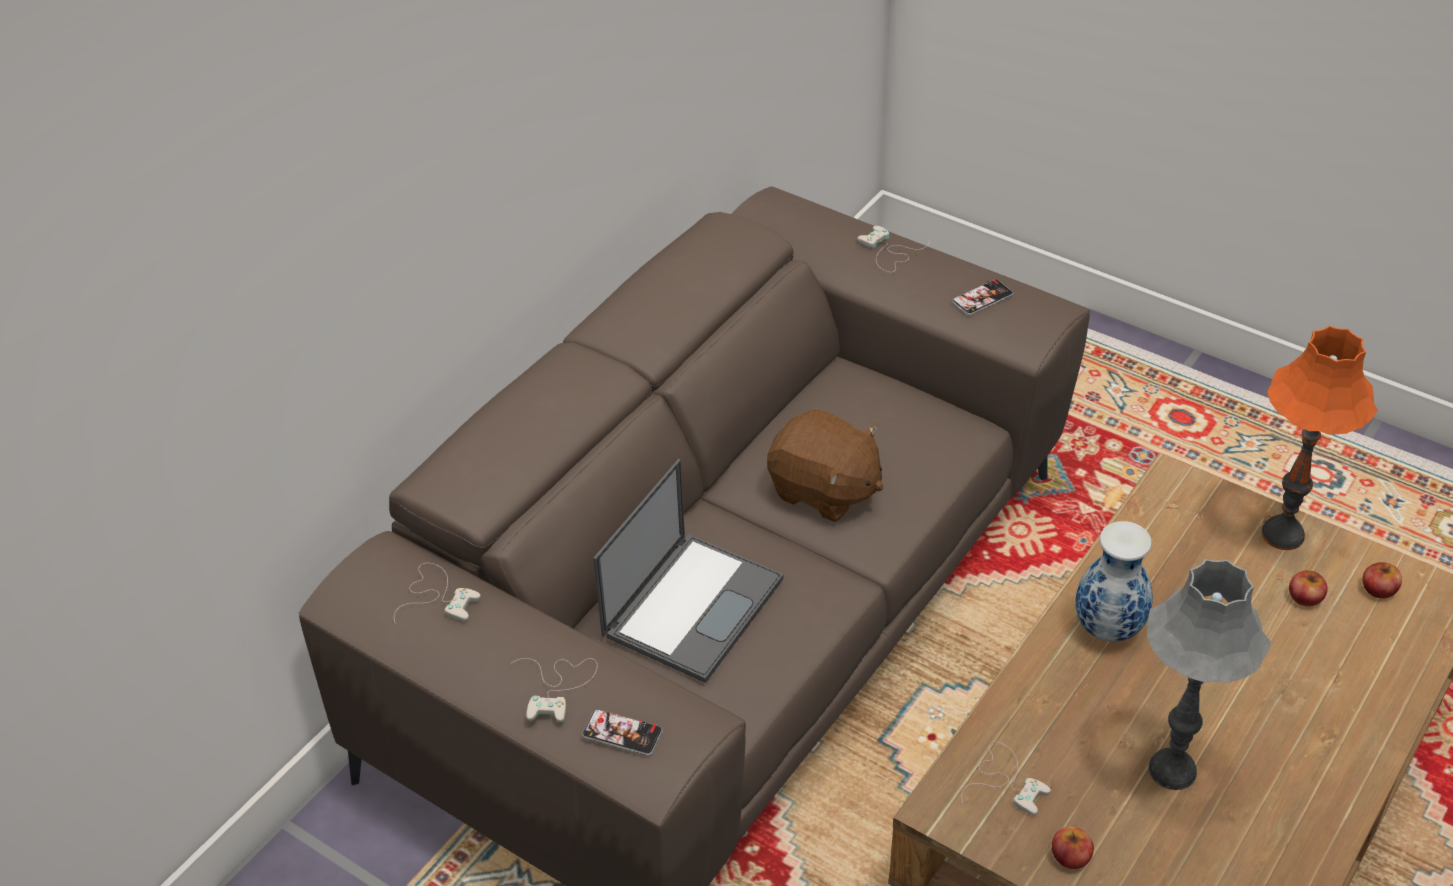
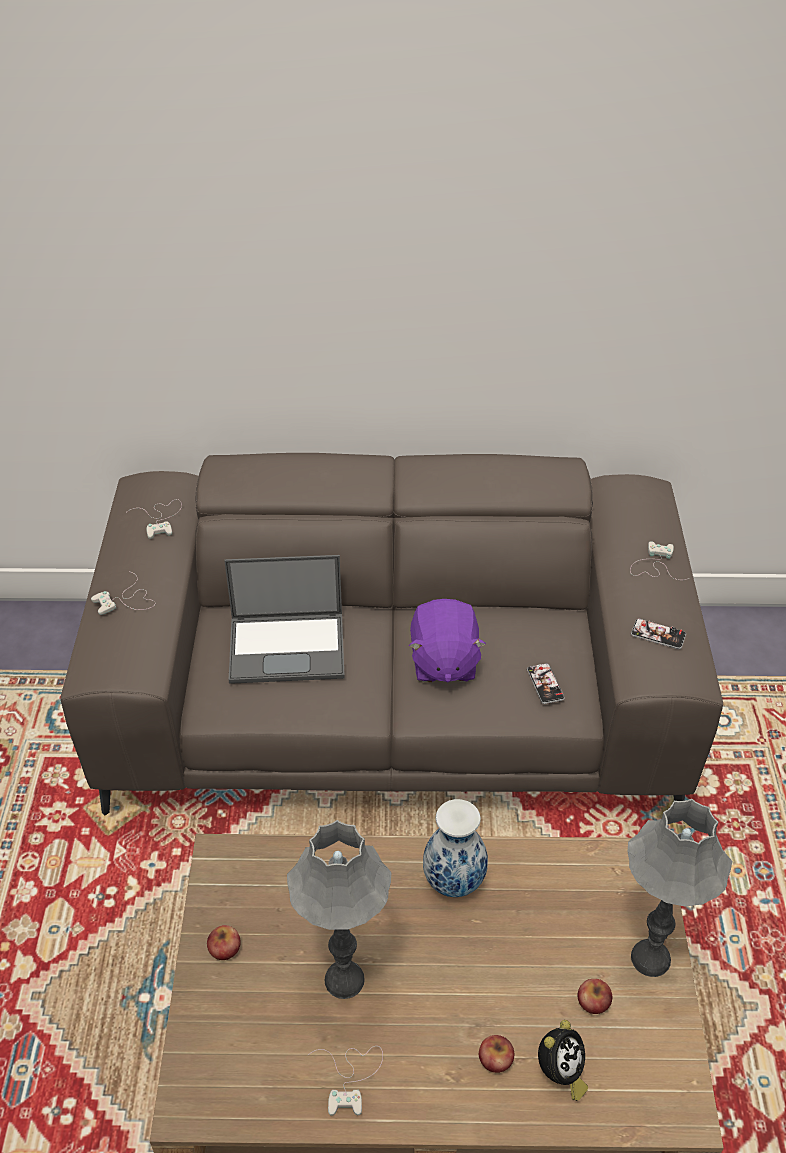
camera: 55 degrees right, 0 degrees up
phone [582,709,663,756] -> phone moved to [527,663,565,704]
brown plush toy [767,409,883,522] -> purple plush toy [409,599,486,682]
white game controller [961,742,1051,816] -> white game controller moved to [307,1046,383,1116]
orange table lamp [1261,326,1378,550] -> grey table lamp [628,799,732,977]
apple [1362,562,1402,599] -> apple moved to [479,1035,514,1073]
none -> alarm clock [538,1020,588,1101]

